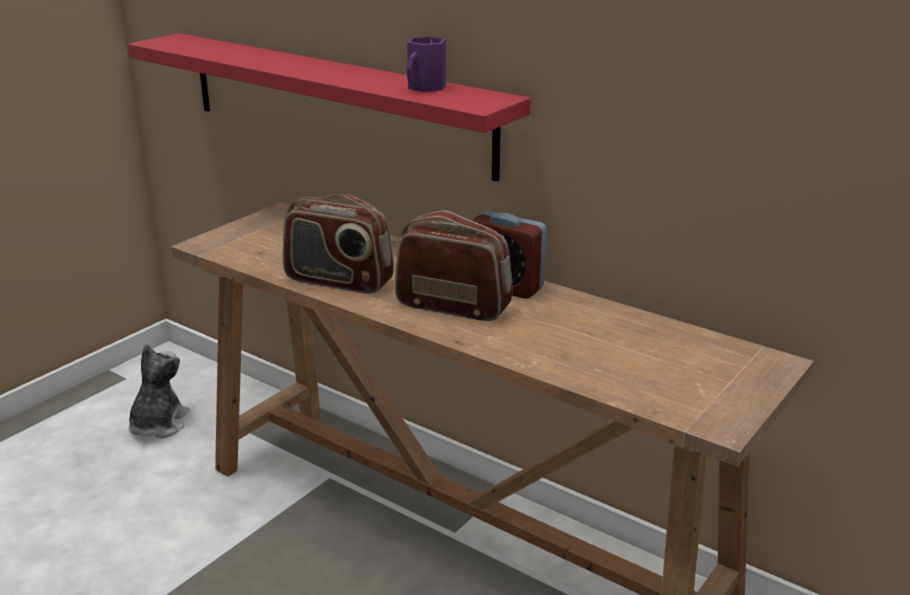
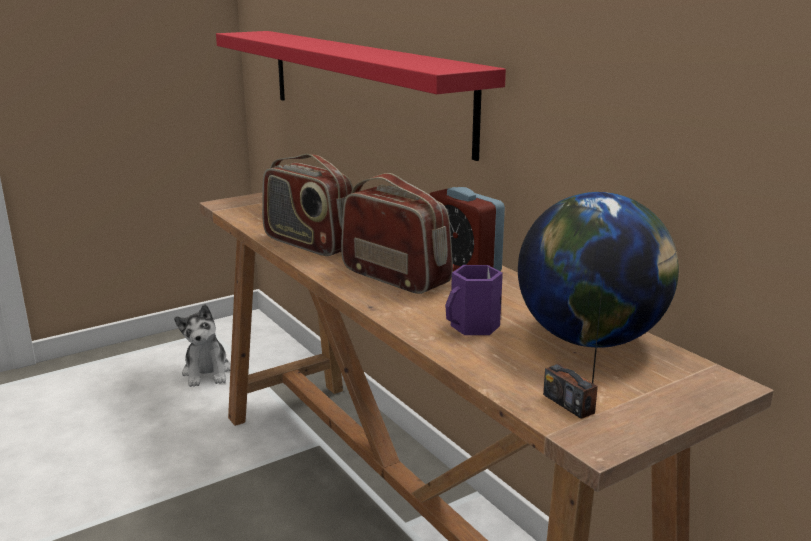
camera: 20 degrees right, 5 degrees down
plush toy [129,344,189,438] -> plush toy turned 135 degrees clockwise [174,304,231,387]
purple mug [406,37,446,92] -> purple mug moved to [445,265,503,335]
none -> globe [518,192,679,348]
none -> radio [543,272,604,419]

